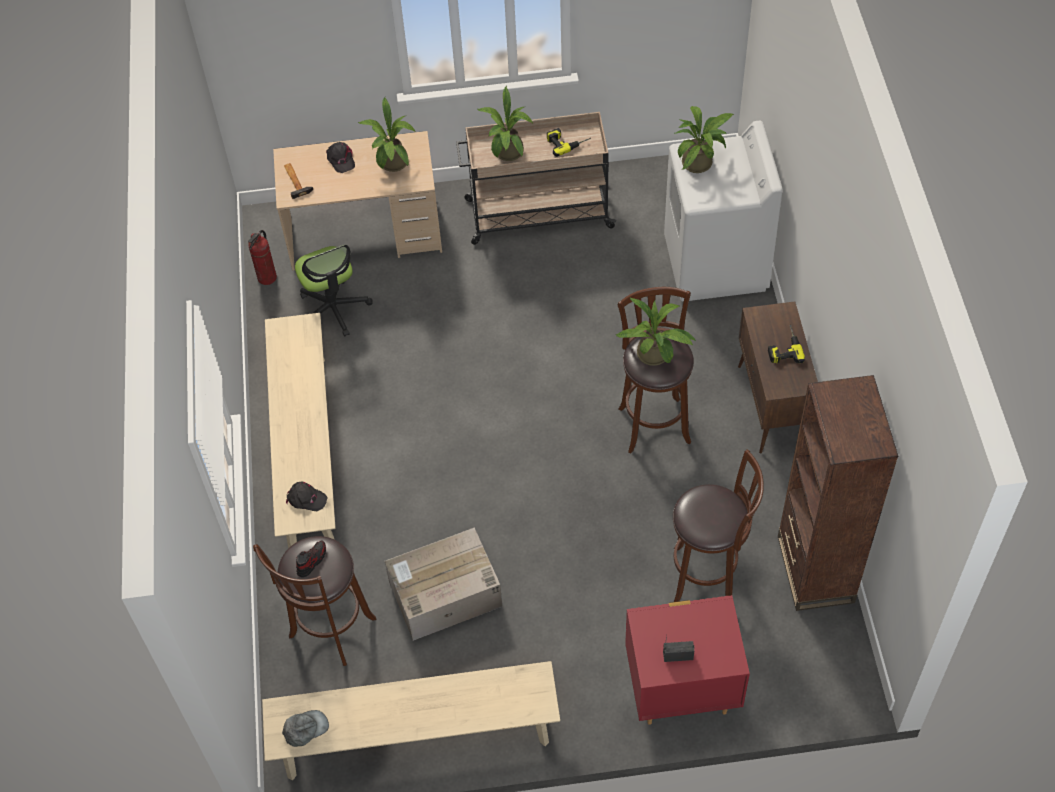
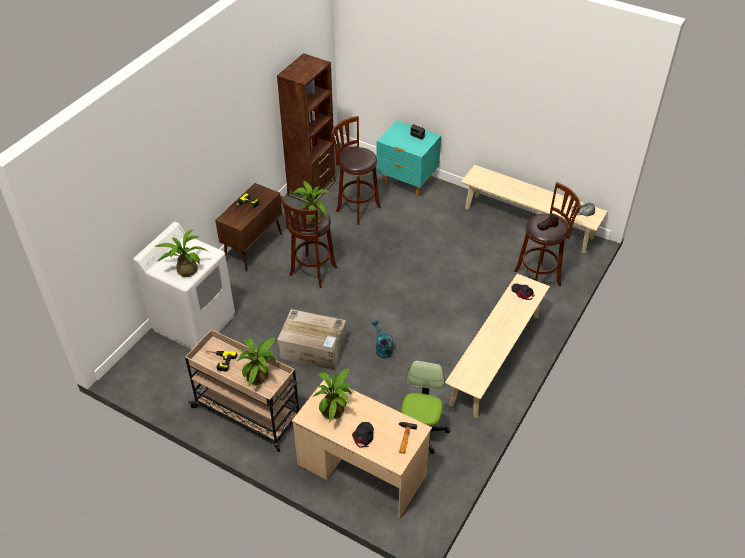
camera: 145 degrees left, 10 degrees down
fire extinguisher [248,230,277,285] -> none
cardboard box [385,528,502,641] -> cardboard box moved to [277,309,347,370]
red nightstand [625,595,750,725] -> turquoise nightstand [376,121,441,197]
none -> turquoise watering can [372,320,393,358]

